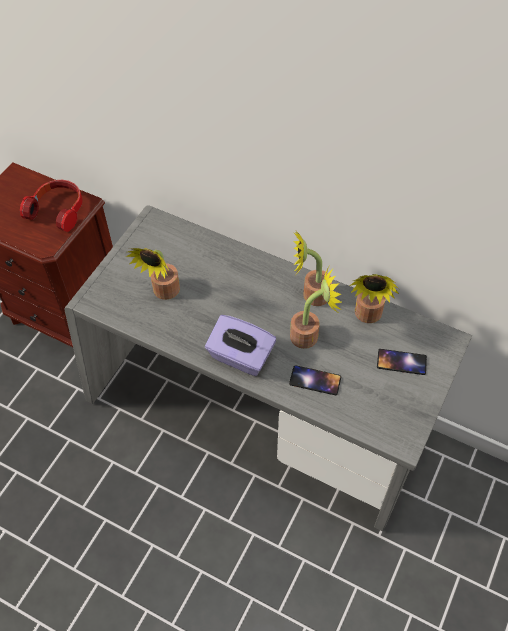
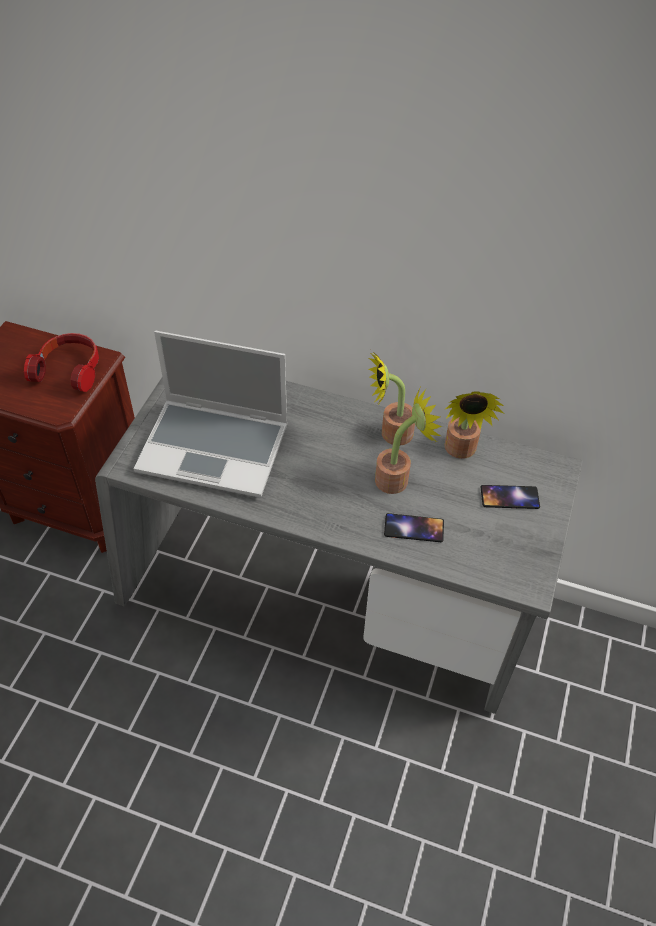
camera: 10 degrees left, 5 degrees down
potted plant [126,248,180,300] -> laptop [133,331,288,498]
purple tissue box [205,315,276,376] -> none

